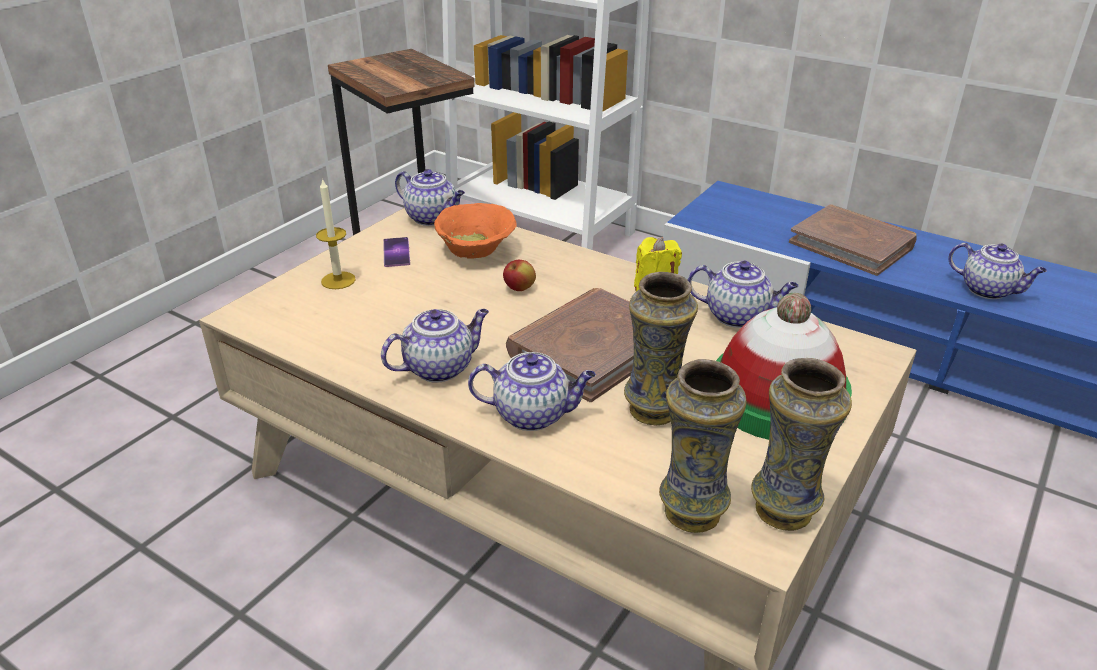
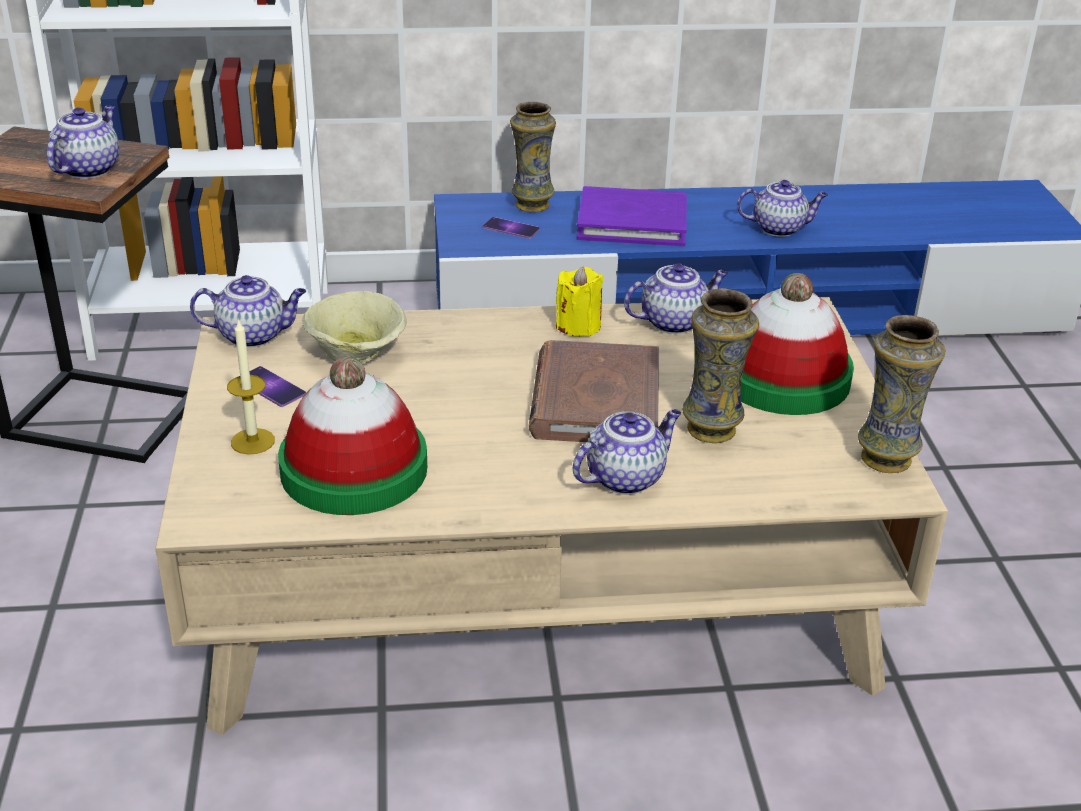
camera: 40 degrees left, 0 degrees up
teapot [381,309,489,382] -> teapot moved to [47,105,119,179]
orange bowl [434,203,517,259] -> beige bowl [302,291,407,363]
apple [503,260,536,291] -> none
vase [659,359,746,533] -> vase moved to [510,102,556,212]
brown book [789,205,917,276] -> purple book [577,186,687,246]
none -> hat [278,356,427,515]
none -> phone [482,217,540,239]

